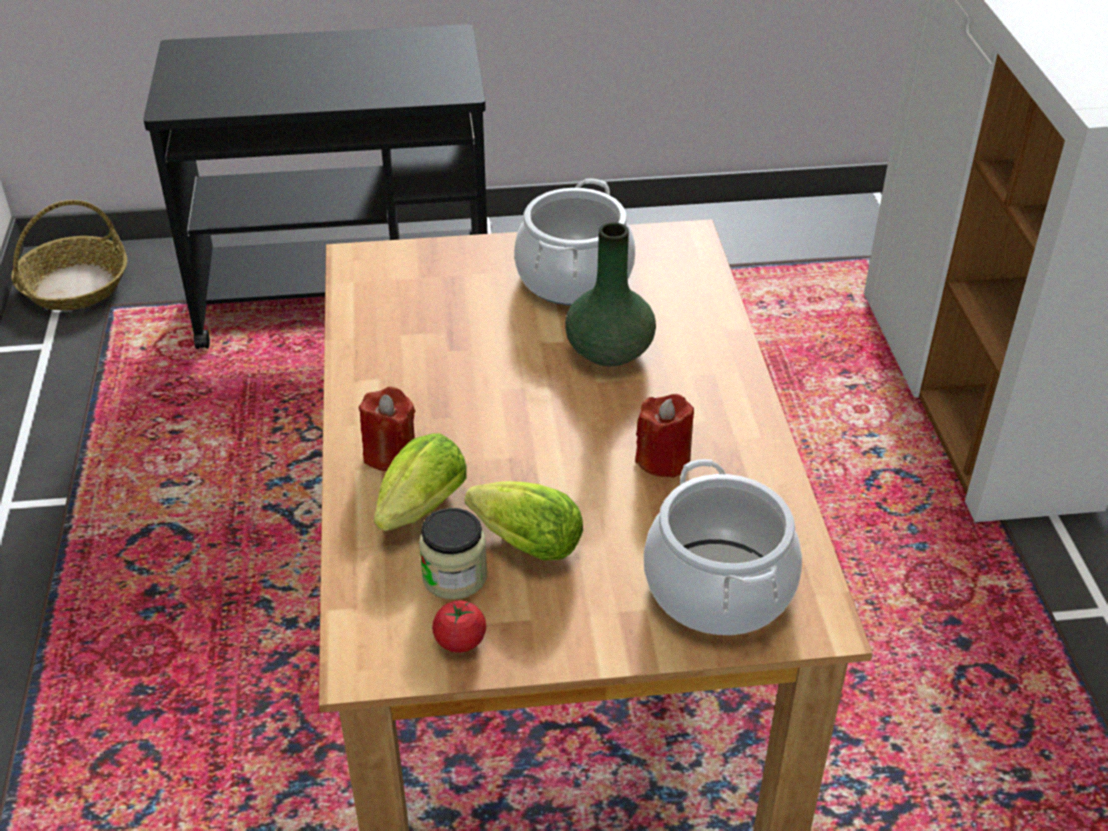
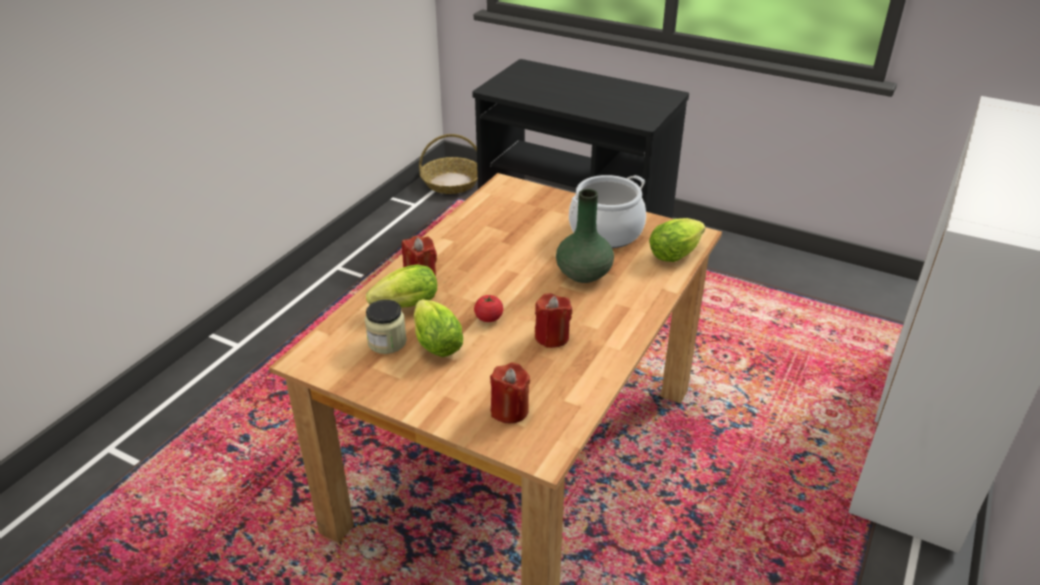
camera: 35 degrees right, 5 degrees down
tomato [432,601,486,653] -> tomato moved to [474,295,504,322]
cooking pot [644,459,802,635] -> red candle [490,362,530,423]
none -> lettuce [649,218,705,262]

